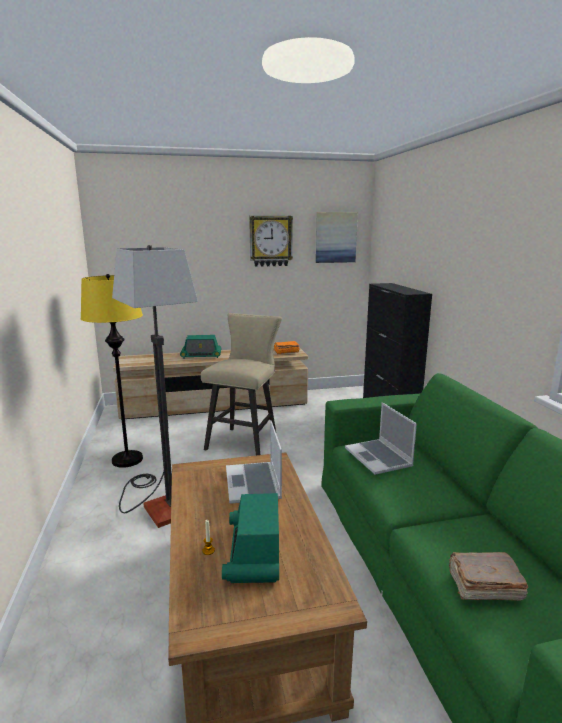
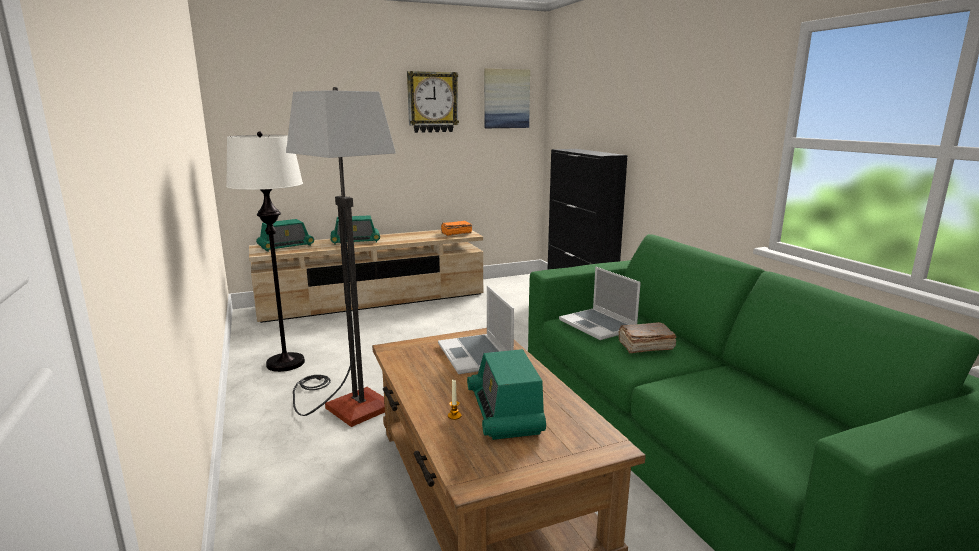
camera: 10 degrees left, 0 degrees up
yellow floor lamp [80,274,143,468] -> white floor lamp [226,131,305,372]
beige stool [201,313,282,455] -> none
brown book [449,552,528,601] -> brown book moved to [618,322,677,353]
none -> radio [256,219,314,252]

